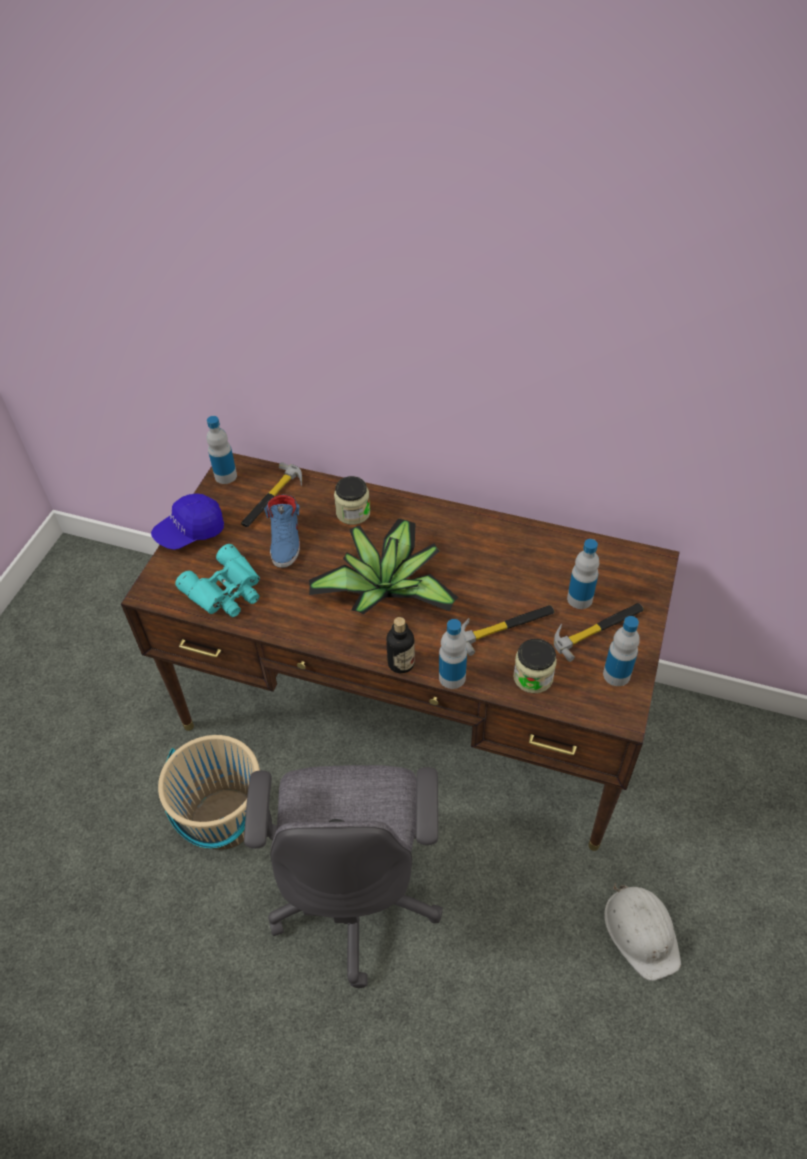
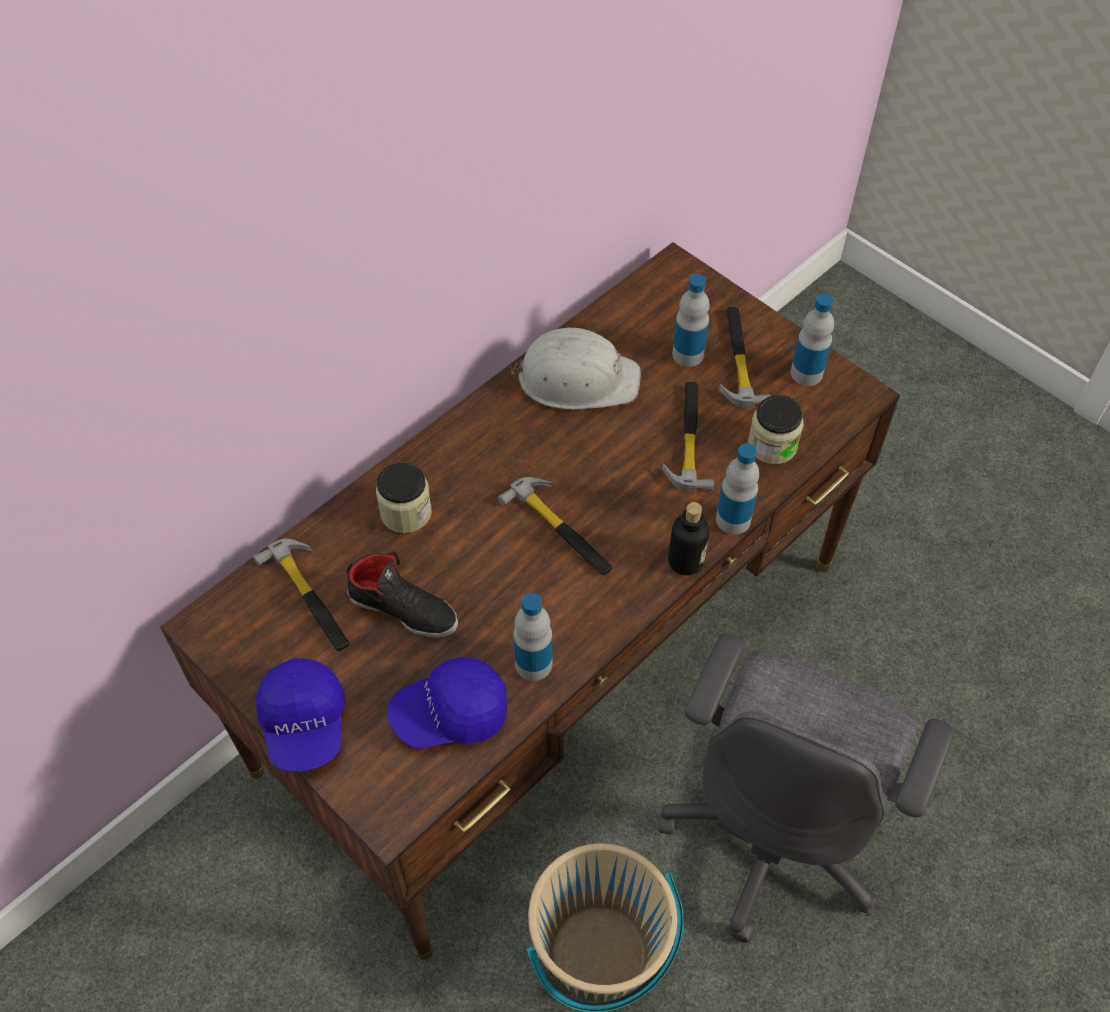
camera: 65 degrees left, 5 degrees up
turquoise binoculars [175,544,260,617] -> blue cap [387,657,507,748]
bottle [207,416,237,484] -> bottle moved to [513,593,552,681]
grey office chair [244,765,443,988] -> grey office chair turned 90 degrees clockwise [659,633,955,943]
blue shoe [264,494,300,568] -> black shoe [347,551,458,638]
potted plant [309,518,458,614] -> hammer [498,477,612,575]
white hard hat [604,883,681,981] -> white hard hat moved to [510,328,641,409]

